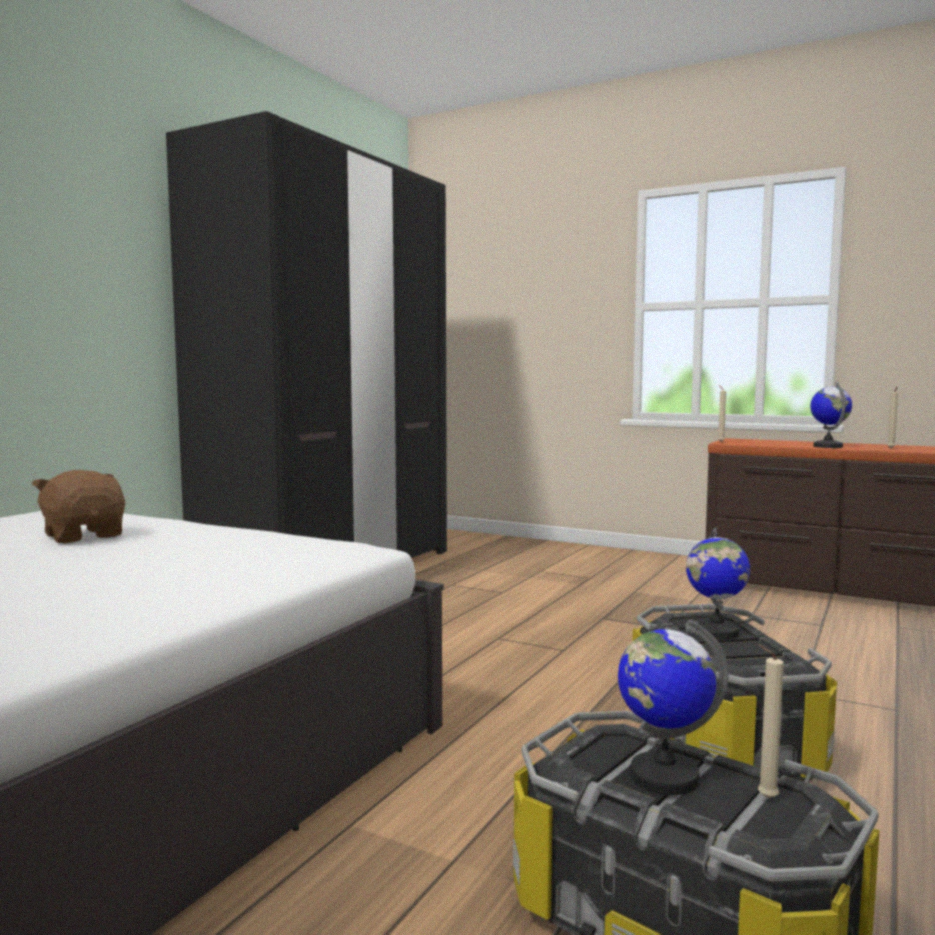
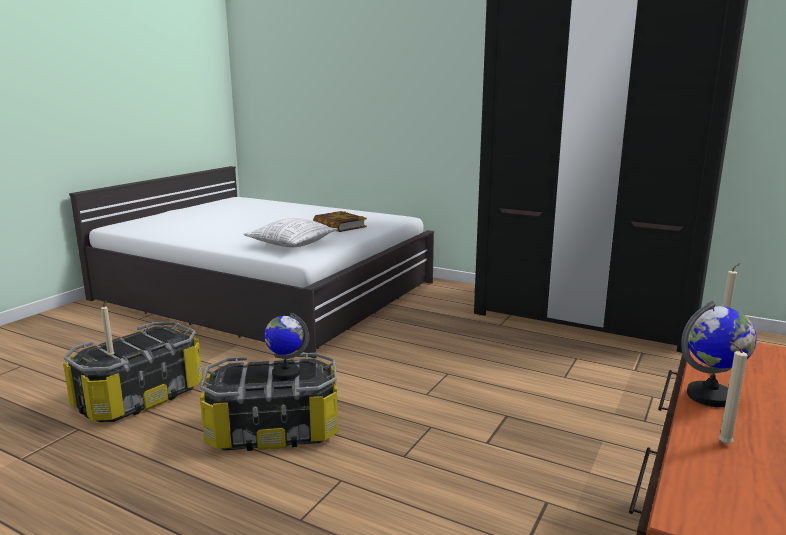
camera: 90 degrees right, 10 degrees up
brown plush toy [32,470,125,543] -> book [313,211,367,232]
globe [618,620,728,795] -> none
none -> pillow [244,218,338,247]

